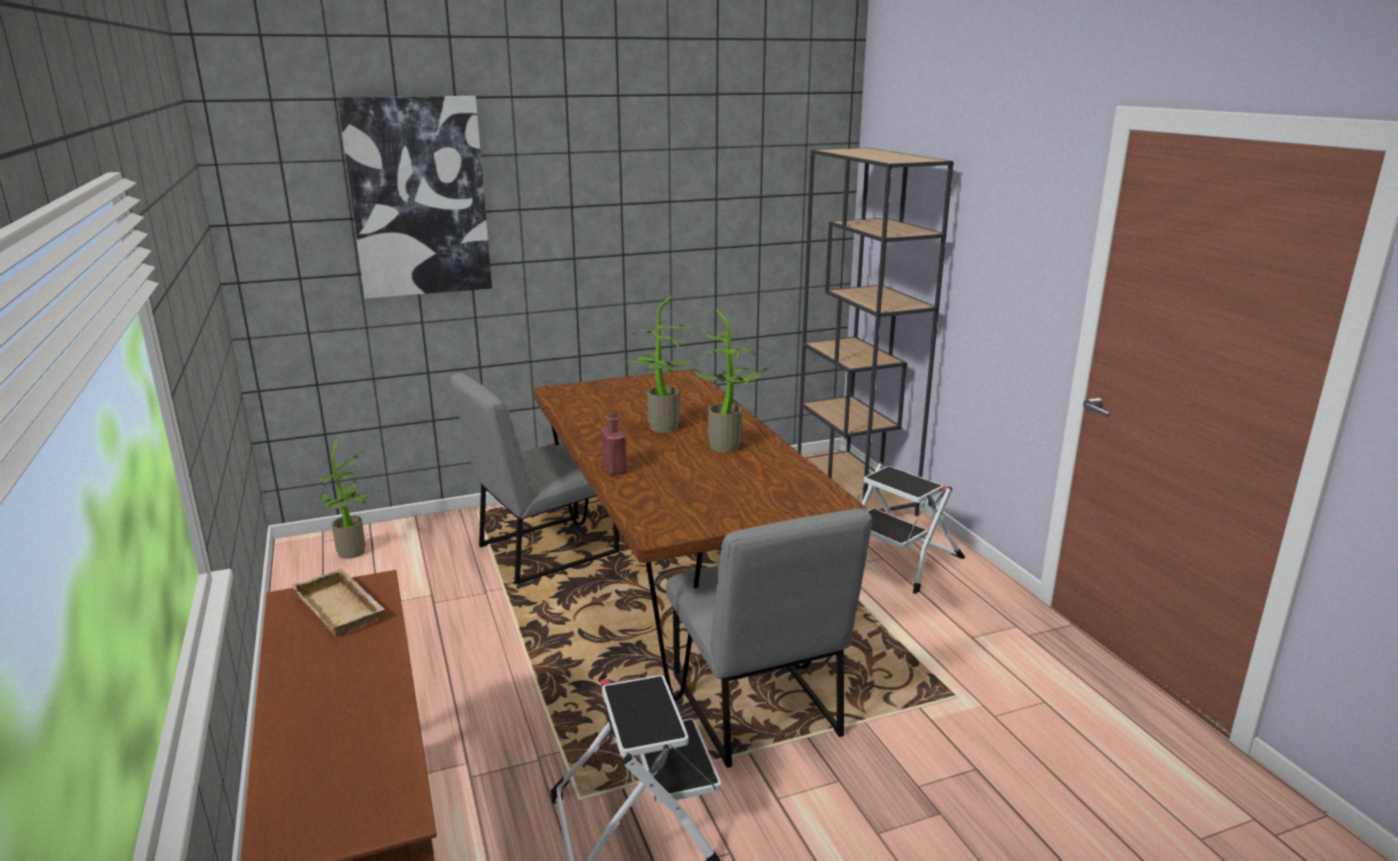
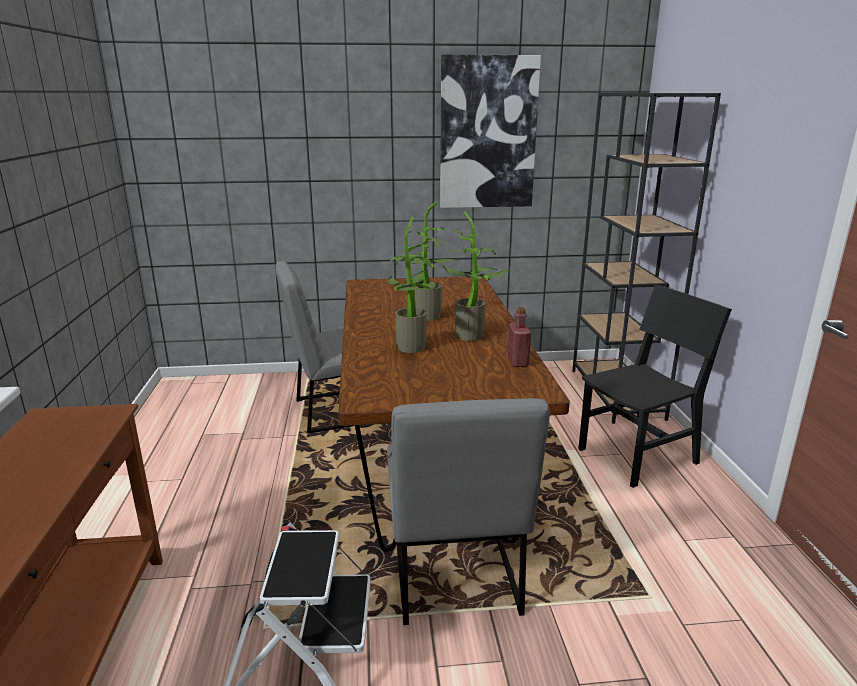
camera: 15 degrees right, 0 degrees up
beige tray [292,568,385,637] -> none
potted plant [319,439,366,559] -> potted plant moved to [388,217,437,353]
picture [337,96,492,299] -> picture moved to [440,55,541,208]
red bottle [601,410,627,475] -> red bottle moved to [508,307,531,367]
step ladder [857,462,965,594] -> black chair [578,285,732,488]

